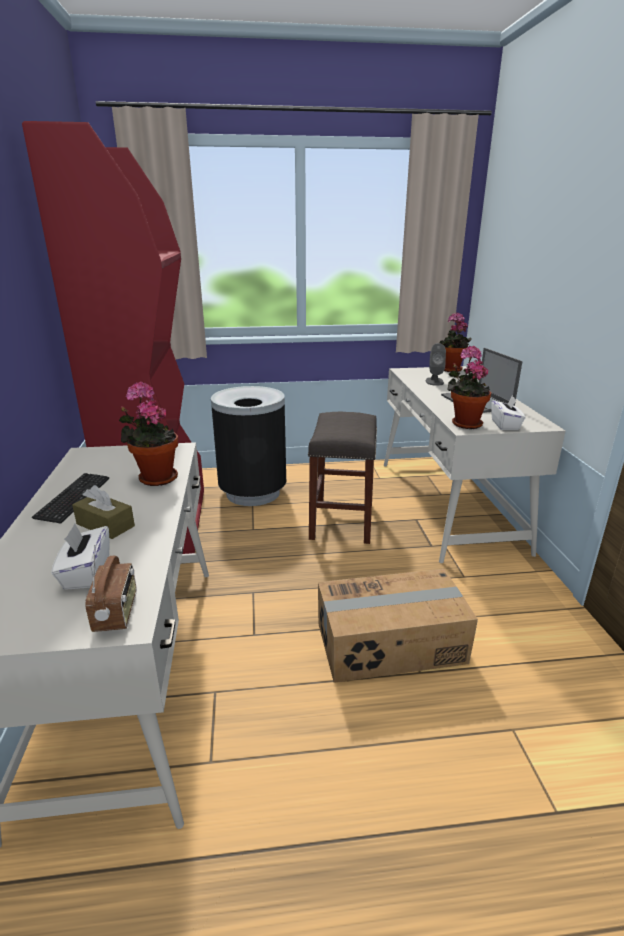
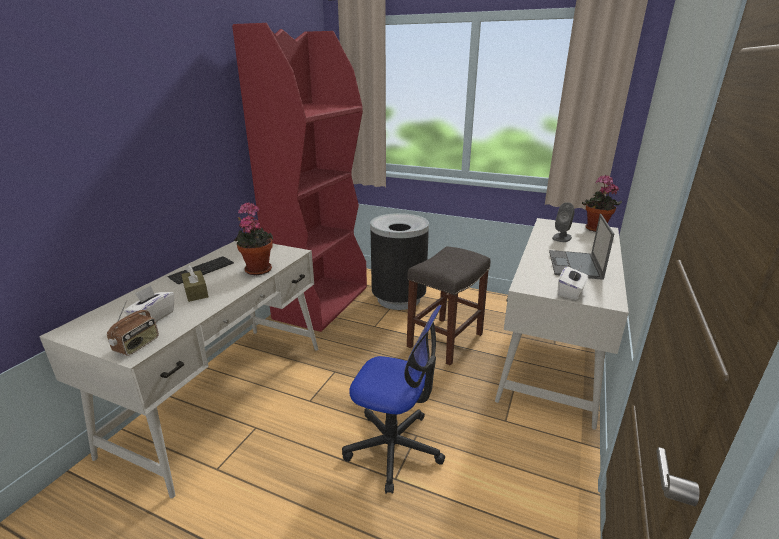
camera: 30 degrees right, 0 degrees up
cardboard box [318,569,478,683] -> office chair [342,305,445,494]
potted plant [447,346,491,429] -> none

